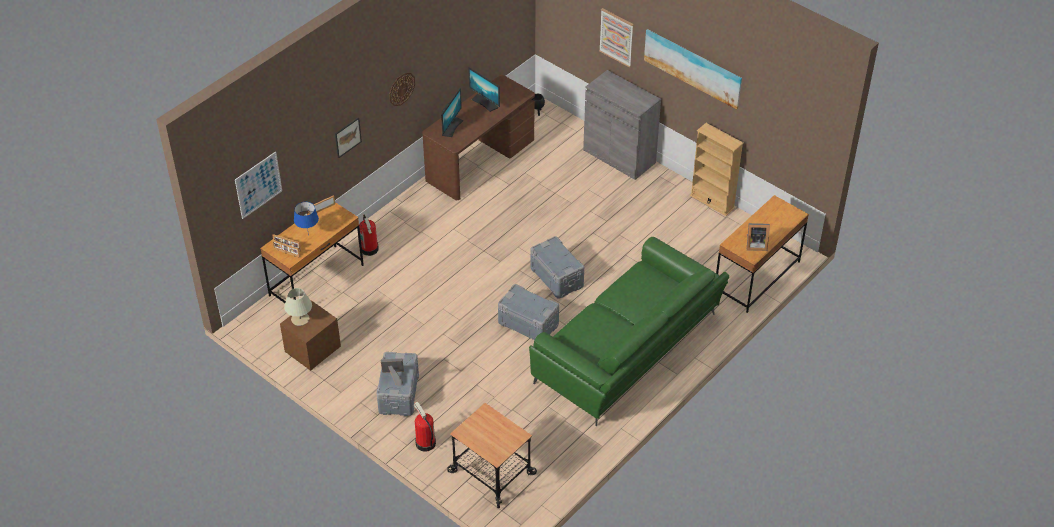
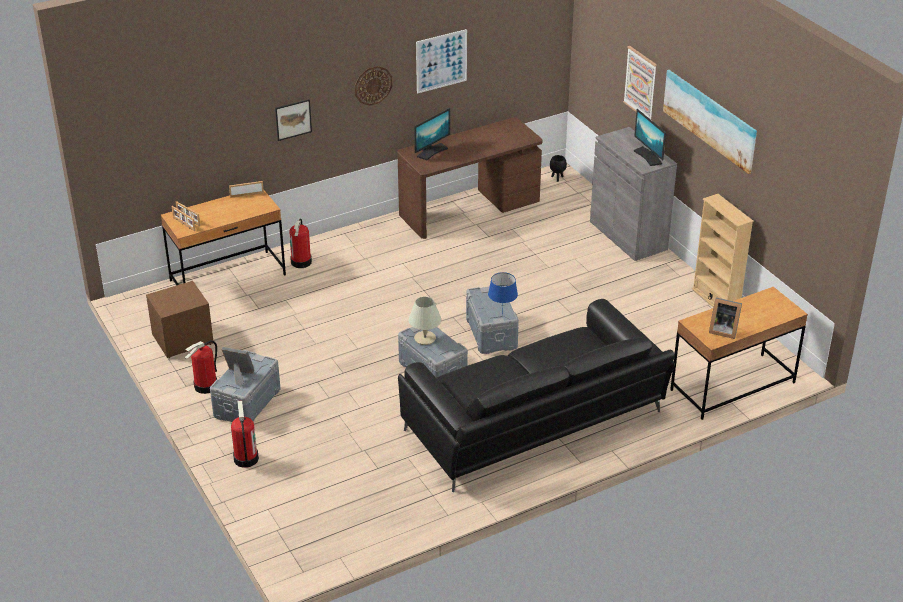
camera: 20 degrees right, 10 degrees down
picture [235,152,282,219] -> picture moved to [416,29,467,94]
beige table lamp [284,288,312,326] -> beige table lamp moved to [408,297,441,345]
blue table lamp [294,202,319,235] -> blue table lamp moved to [488,272,518,316]
cart [447,403,537,508] -> none
monitor [468,67,500,112] -> monitor moved to [634,109,666,166]
green sofa [529,237,729,426] -> black sofa [398,299,675,492]
none -> fire extinguisher [184,340,217,394]

